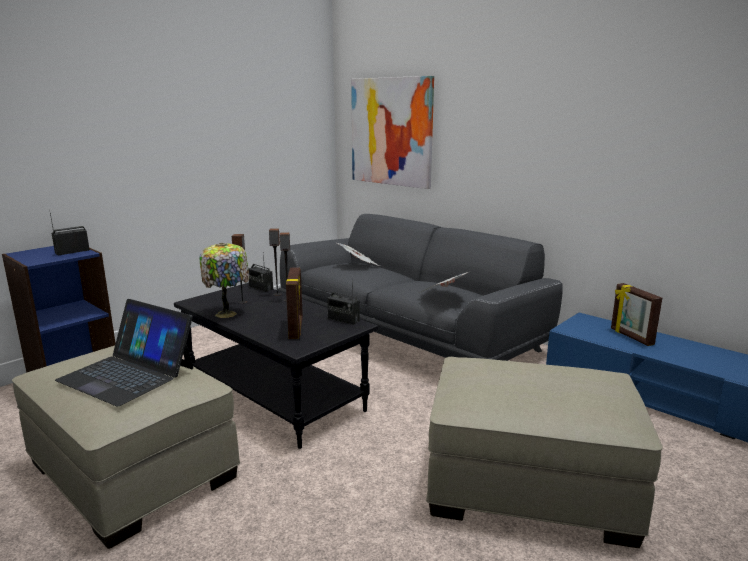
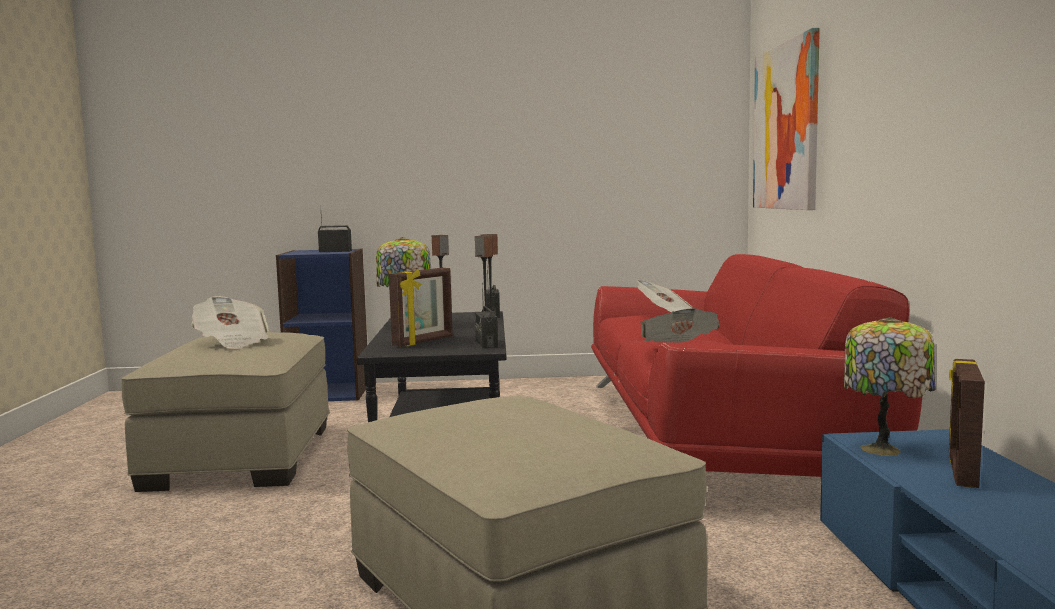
camera: 45 degrees right, 10 degrees down
laptop [55,299,193,406] -> newspaper [191,296,269,349]
grey sofa [278,214,563,361] -> red sofa [591,254,922,477]
none -> table lamp [844,317,936,456]

